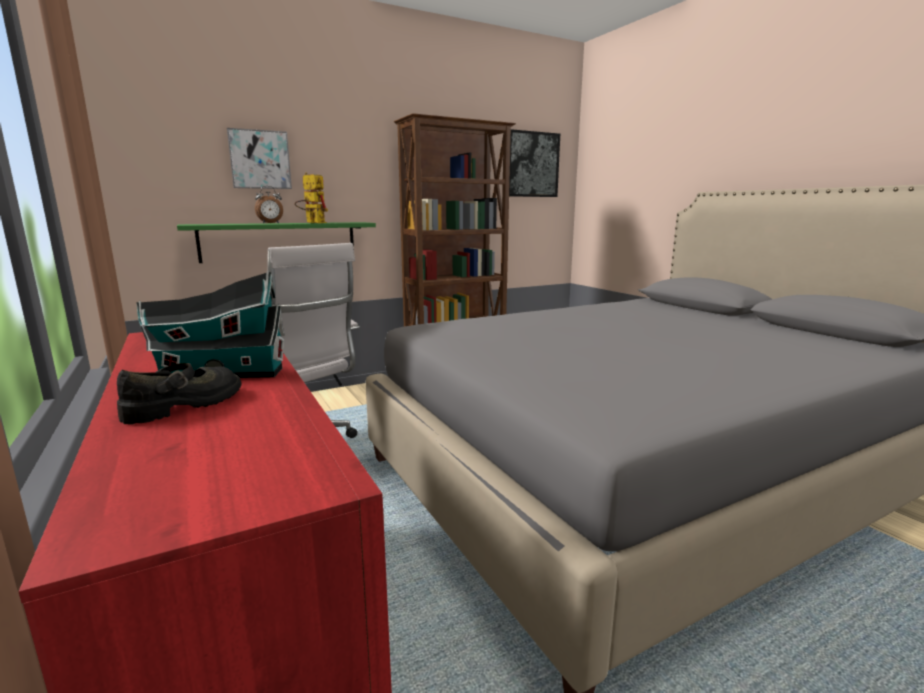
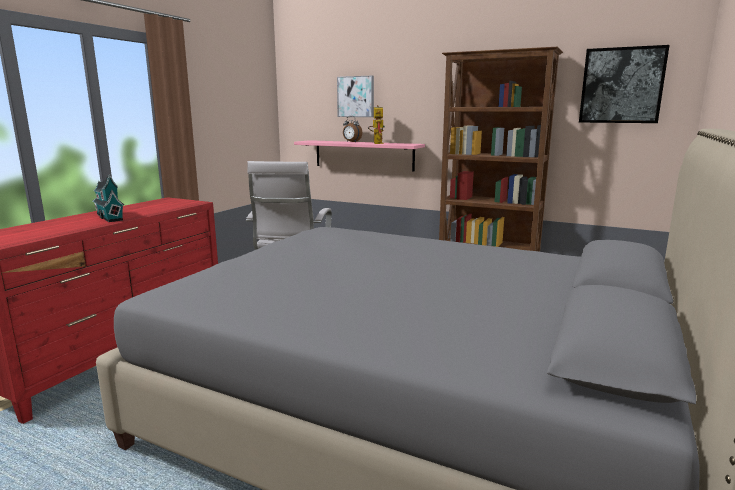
camera: 55 degrees right, 0 degrees up
black shoe [117,363,242,425] -> none
green shelf [177,222,376,263] -> pink shelf [294,140,425,172]

